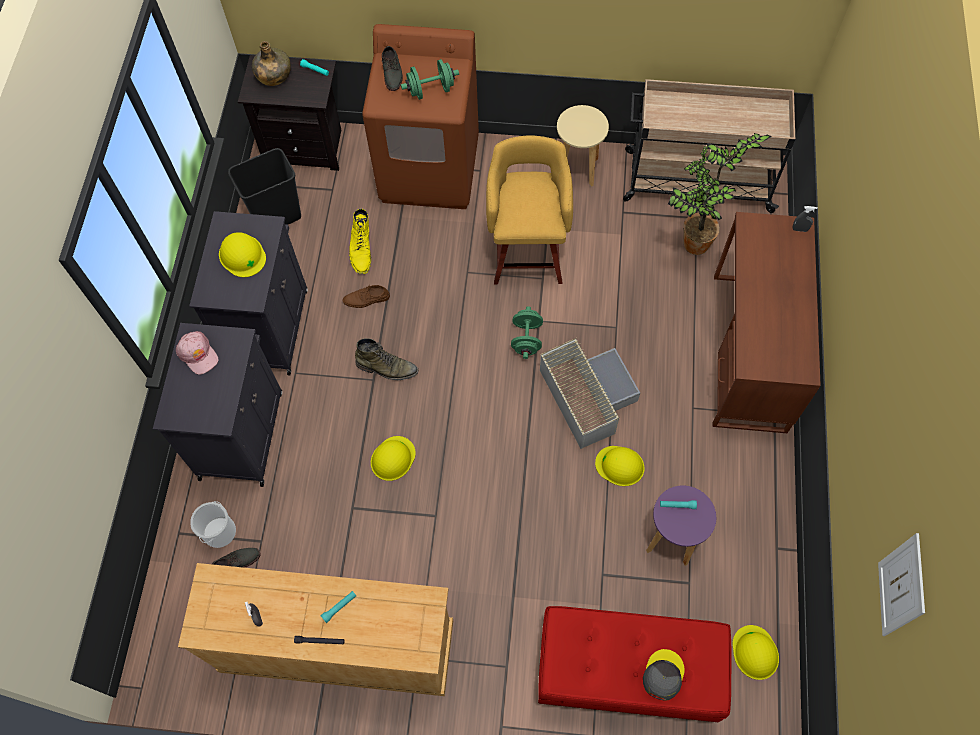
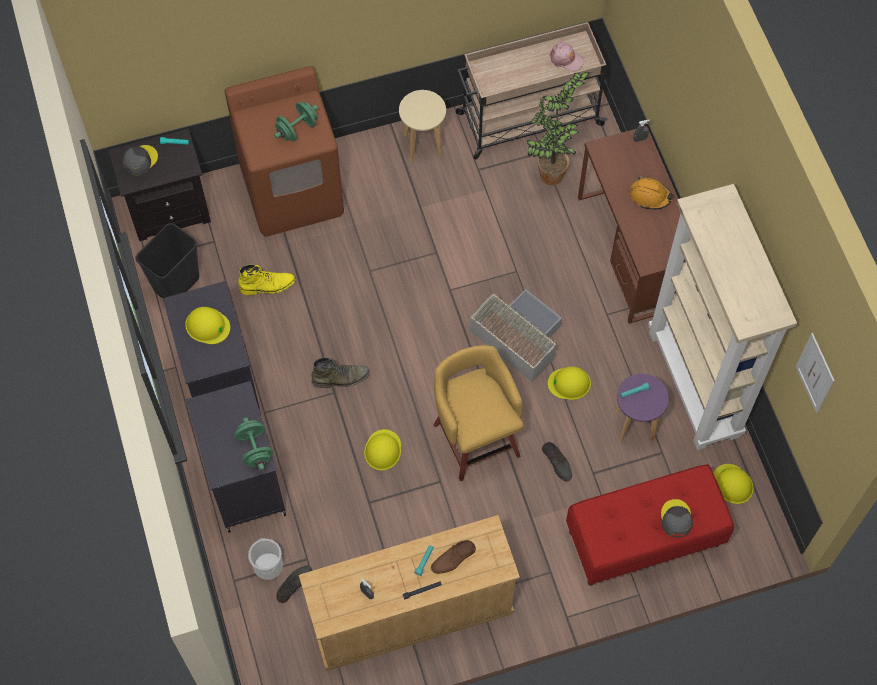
camera: 25 degrees left, 0 degrees up
pink cap [176,331,219,375] -> pink cap moved to [549,42,584,71]
green bottle [252,41,291,86] -> grey cap [123,145,158,176]
brown shoe [343,285,390,308] -> brown shoe moved to [431,540,476,574]
yellow boot [349,208,371,274] -> yellow boot turned 75 degrees counterclockwise [238,264,296,295]
grey shoe [382,46,403,91] -> grey shoe moved to [542,442,572,481]
yellow stool [486,136,573,285] -> yellow stool moved to [433,345,523,481]
green dumbbell [511,306,543,359] -> green dumbbell moved to [234,417,273,471]
none -> orange hard hat [630,176,674,210]
none -> beige bookcase [648,184,797,450]

